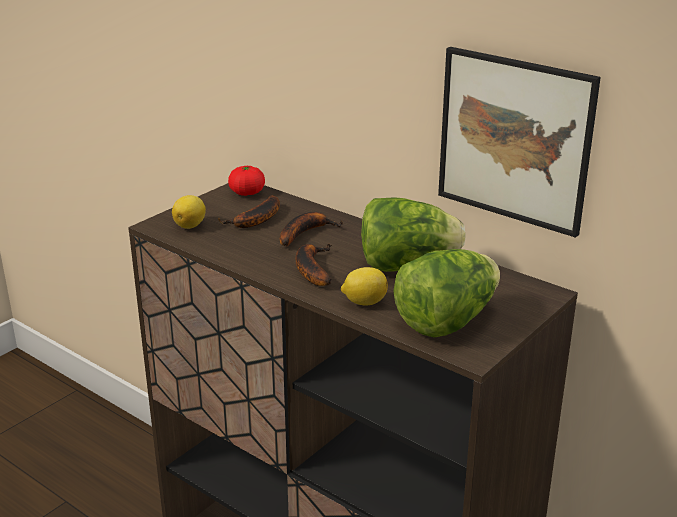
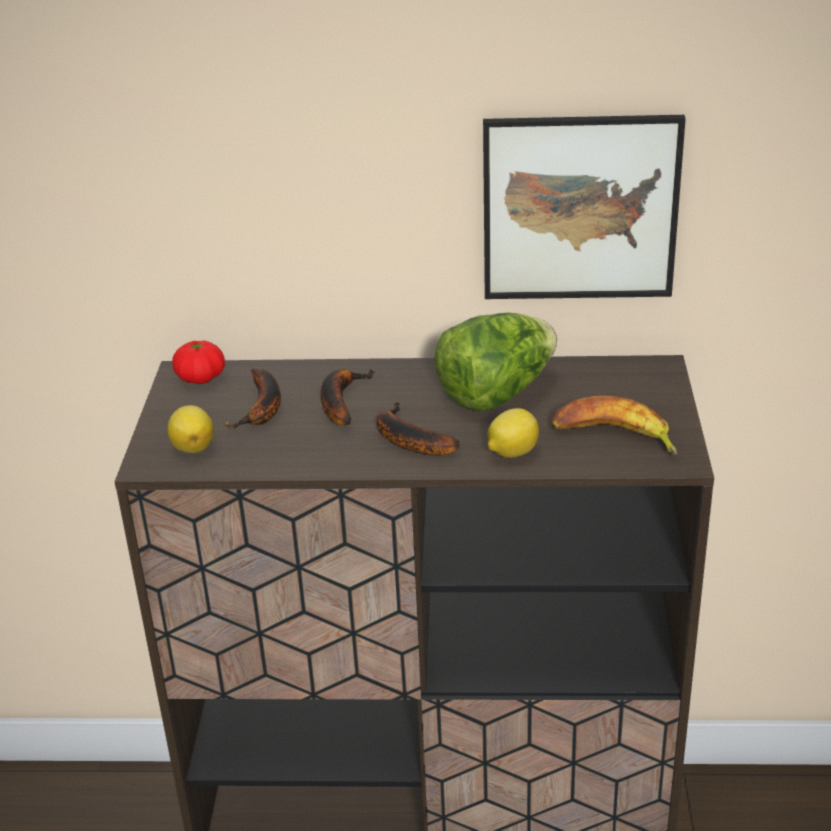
camera: 35 degrees left, 5 degrees up
lettuce [393,249,500,338] -> banana [551,396,677,455]

